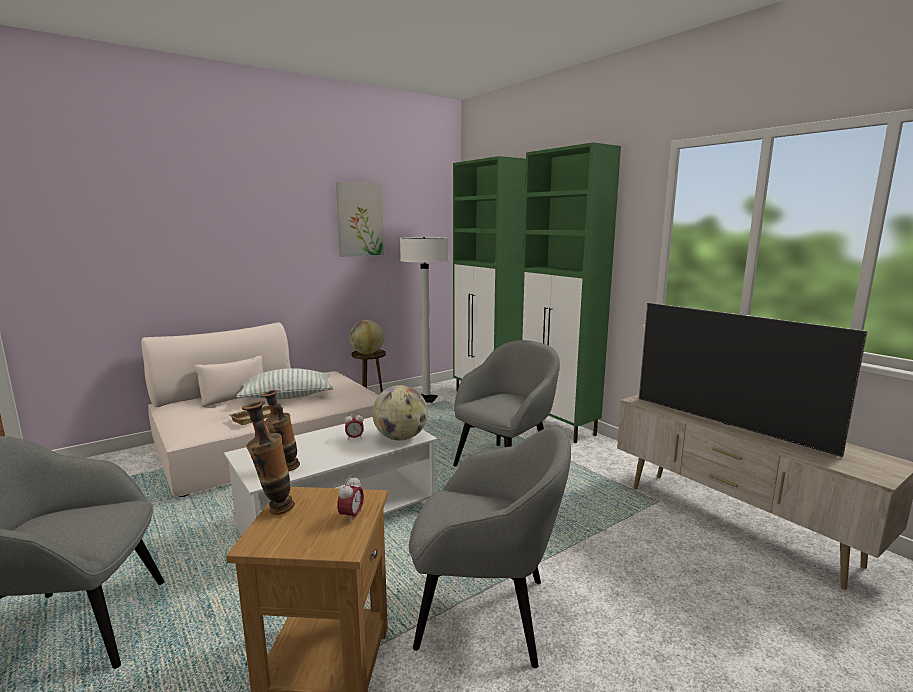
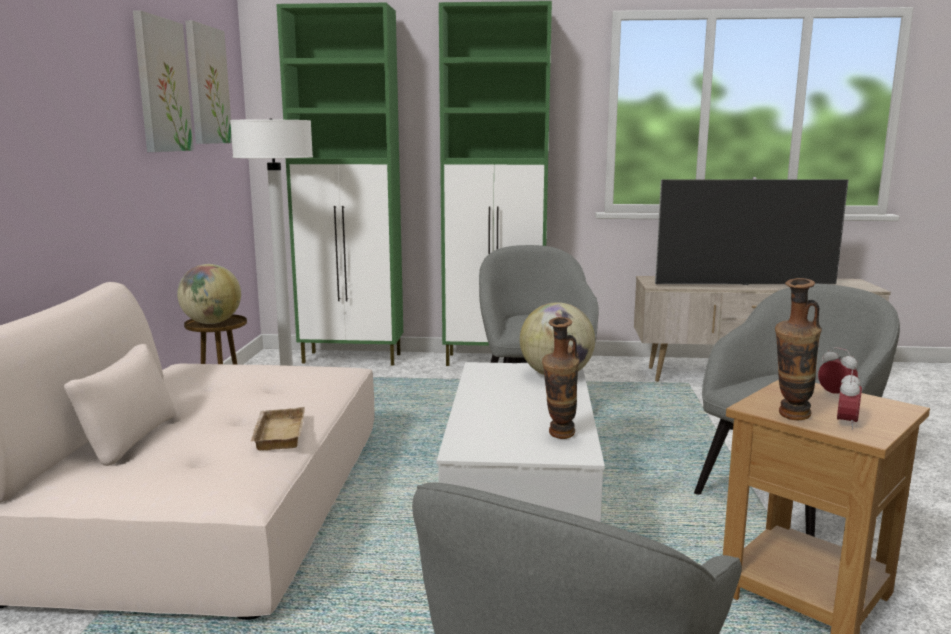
camera: 50 degrees left, 0 degrees up
pillow [237,368,333,399] -> none
alarm clock [344,412,364,439] -> alarm clock moved to [837,371,862,430]
none -> picture [185,20,232,144]

